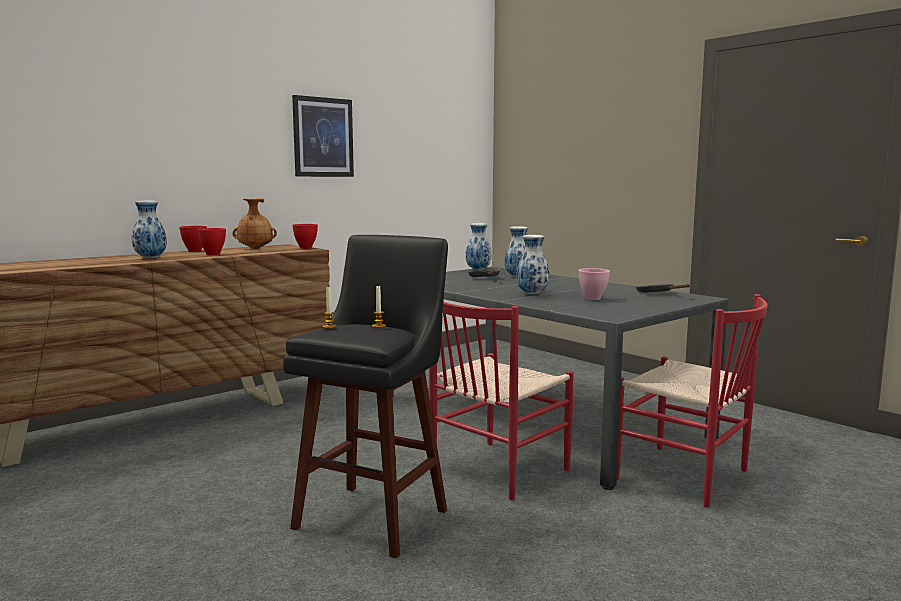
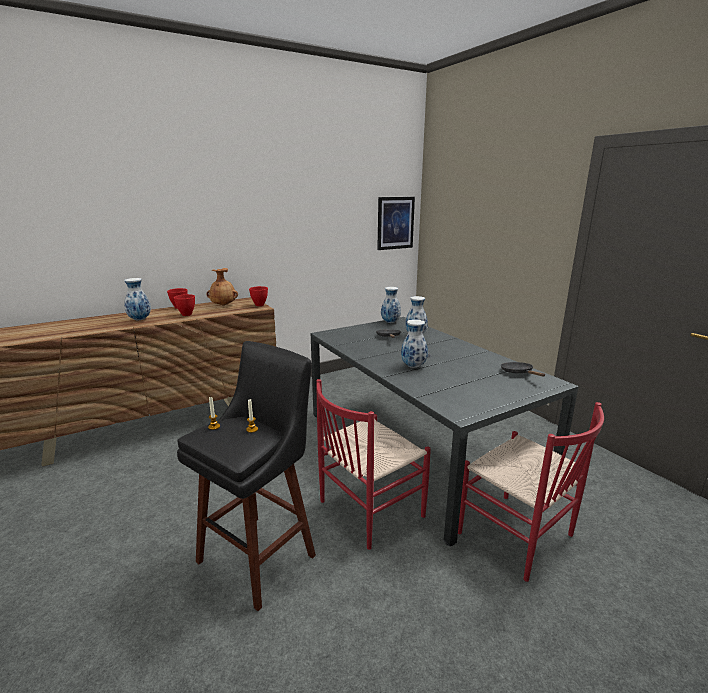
camera: 10 degrees right, 10 degrees up
picture [292,95,354,177] -> picture moved to [377,197,415,250]
pink bowl [578,268,610,300] -> none

